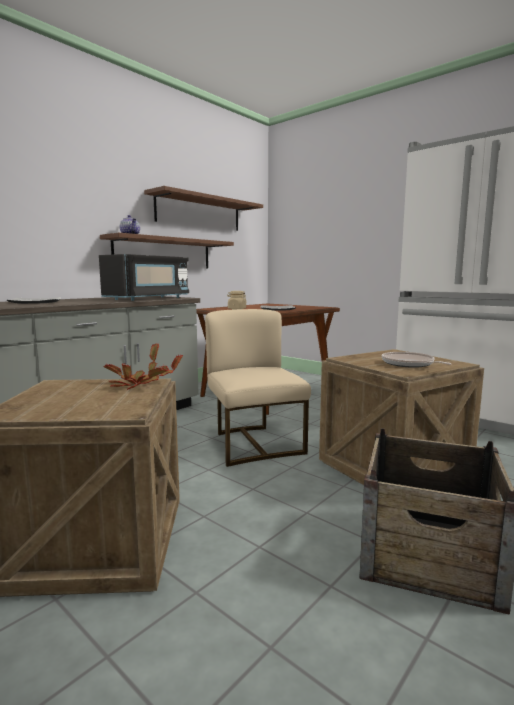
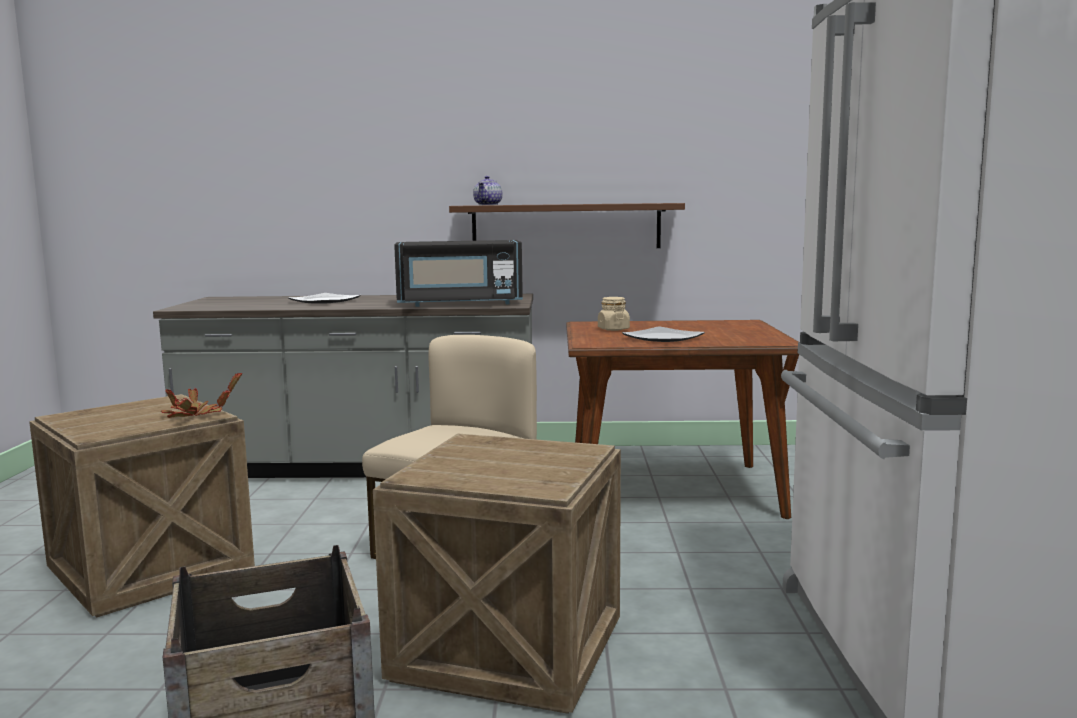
camera: 50 degrees right, 0 degrees up
brown shelf [144,186,263,231] -> none
frying pan [382,352,451,368] -> none

